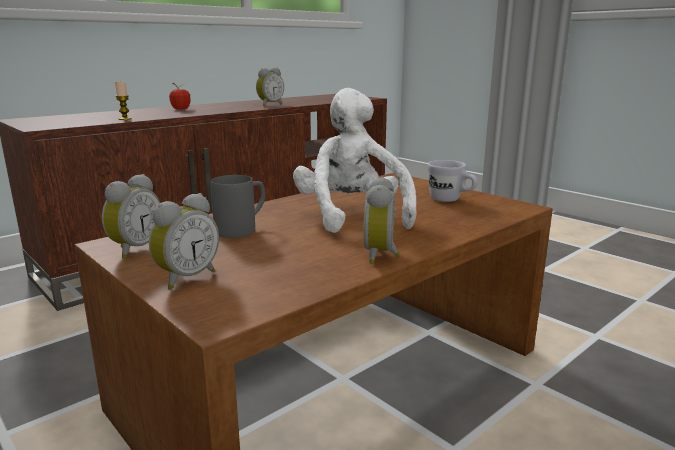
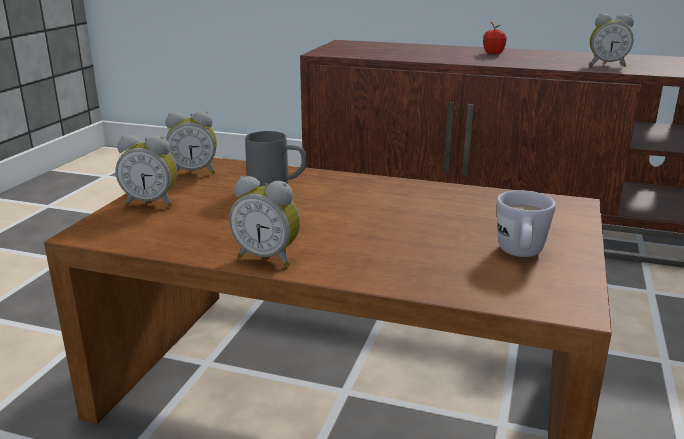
camera: 60 degrees right, 5 degrees up
candle [115,81,132,120] -> none
white plush toy [293,88,416,233] -> none
alarm clock [363,177,400,264] -> alarm clock turned 135 degrees counterclockwise [229,176,300,267]

